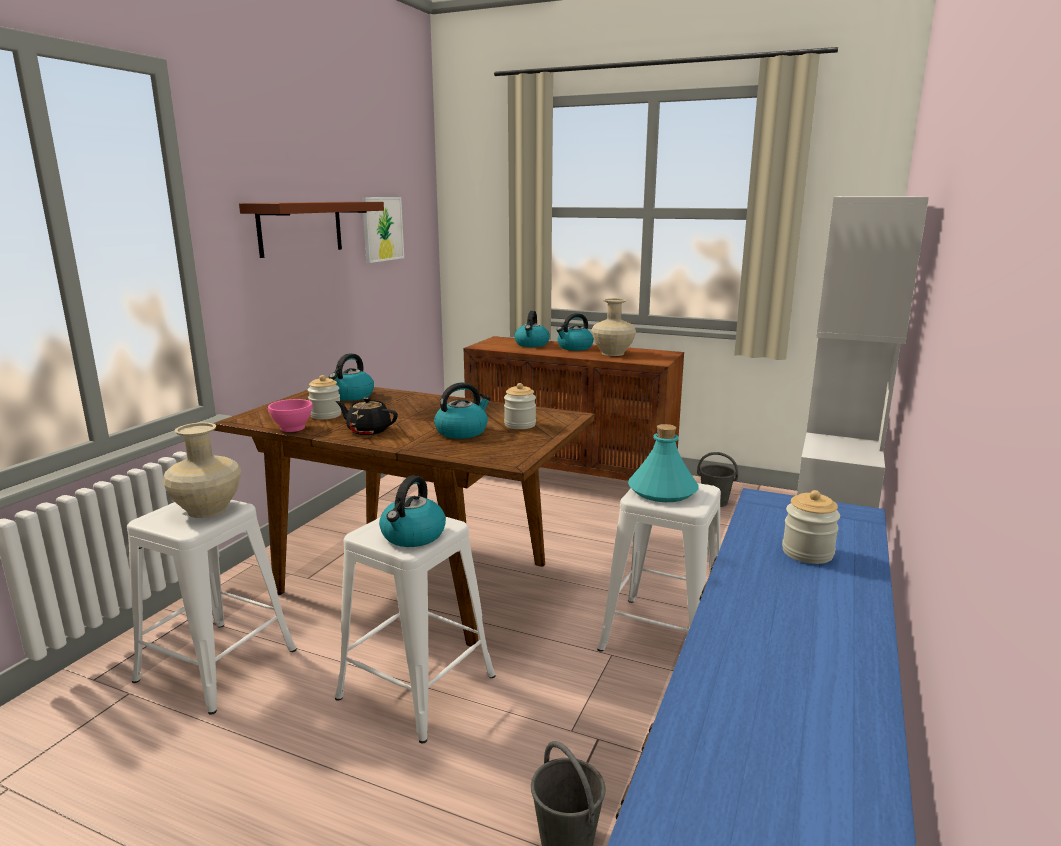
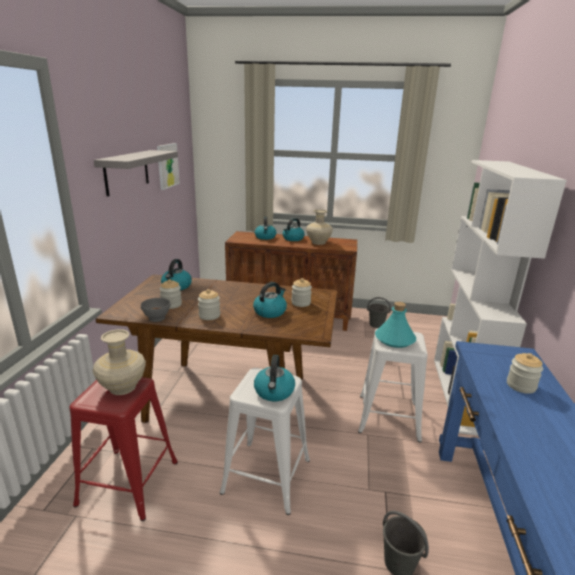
camera: 15 degrees left, 5 degrees up
white stool [127,499,297,715] -> red stool [69,377,178,521]
brown shelf [239,202,384,258] -> grey shelf [94,150,178,197]
pink bowl [268,399,313,432] -> grey bowl [141,298,170,322]
black teapot [335,397,398,435] -> jar [198,289,220,320]

